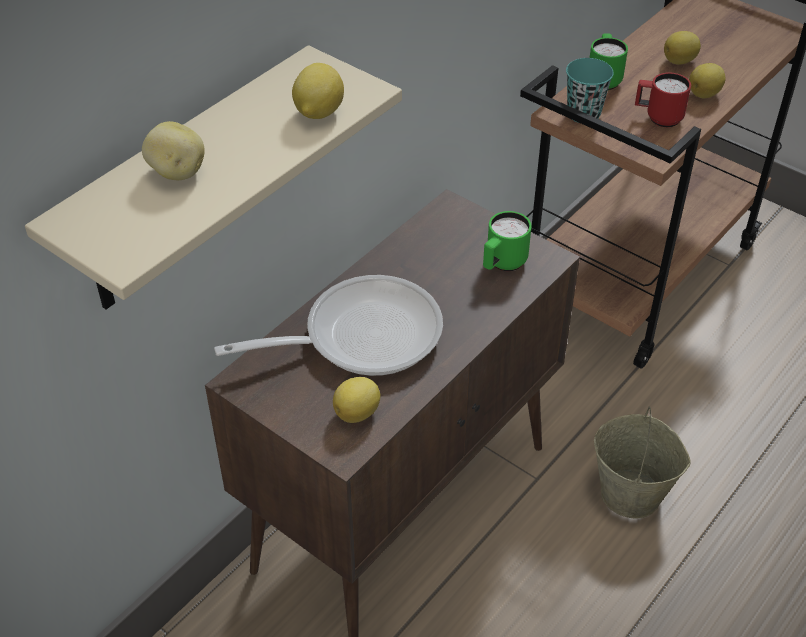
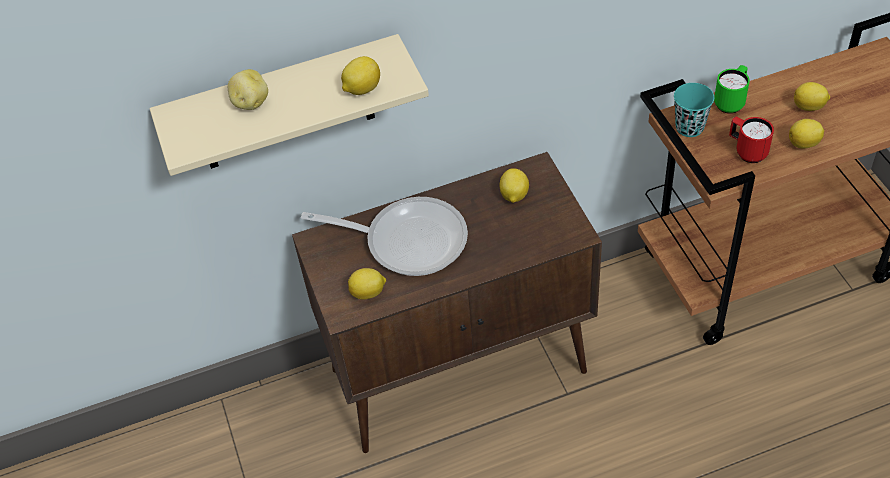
camera: 35 degrees right, 5 degrees up
green mug [483,211,532,271] -> none
beige bucket [594,406,691,519] -> none
none -> lemon [500,168,529,203]

